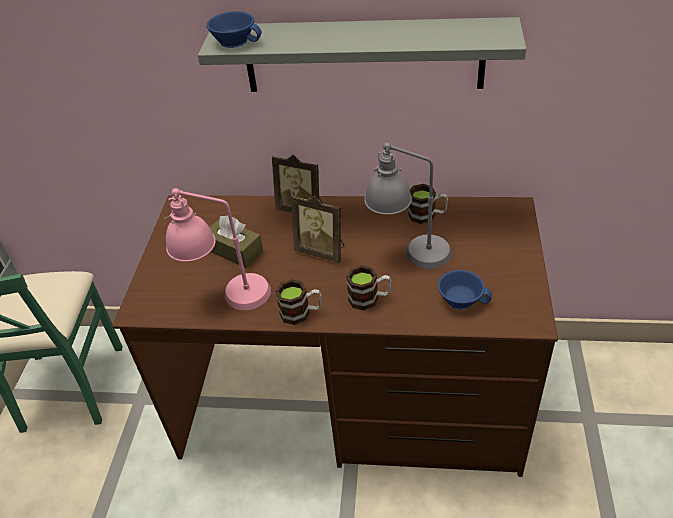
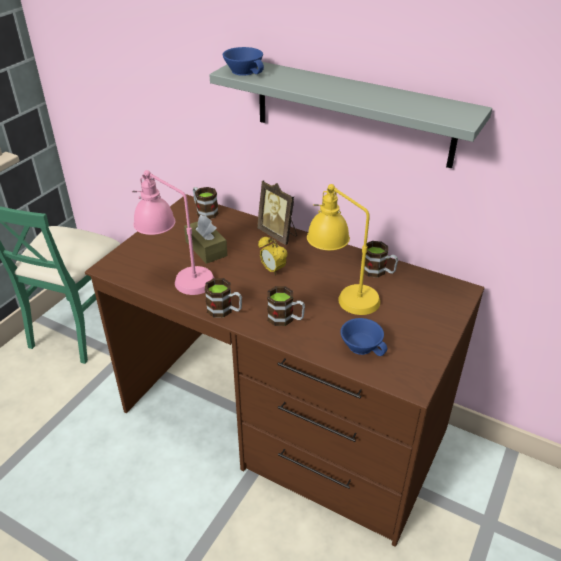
camera: 20 degrees right, 5 degrees down
picture frame [291,195,344,263] -> alarm clock [258,237,288,276]
grey table lamp [364,142,452,269] -> yellow table lamp [307,184,380,315]
none -> mug [193,187,219,219]

